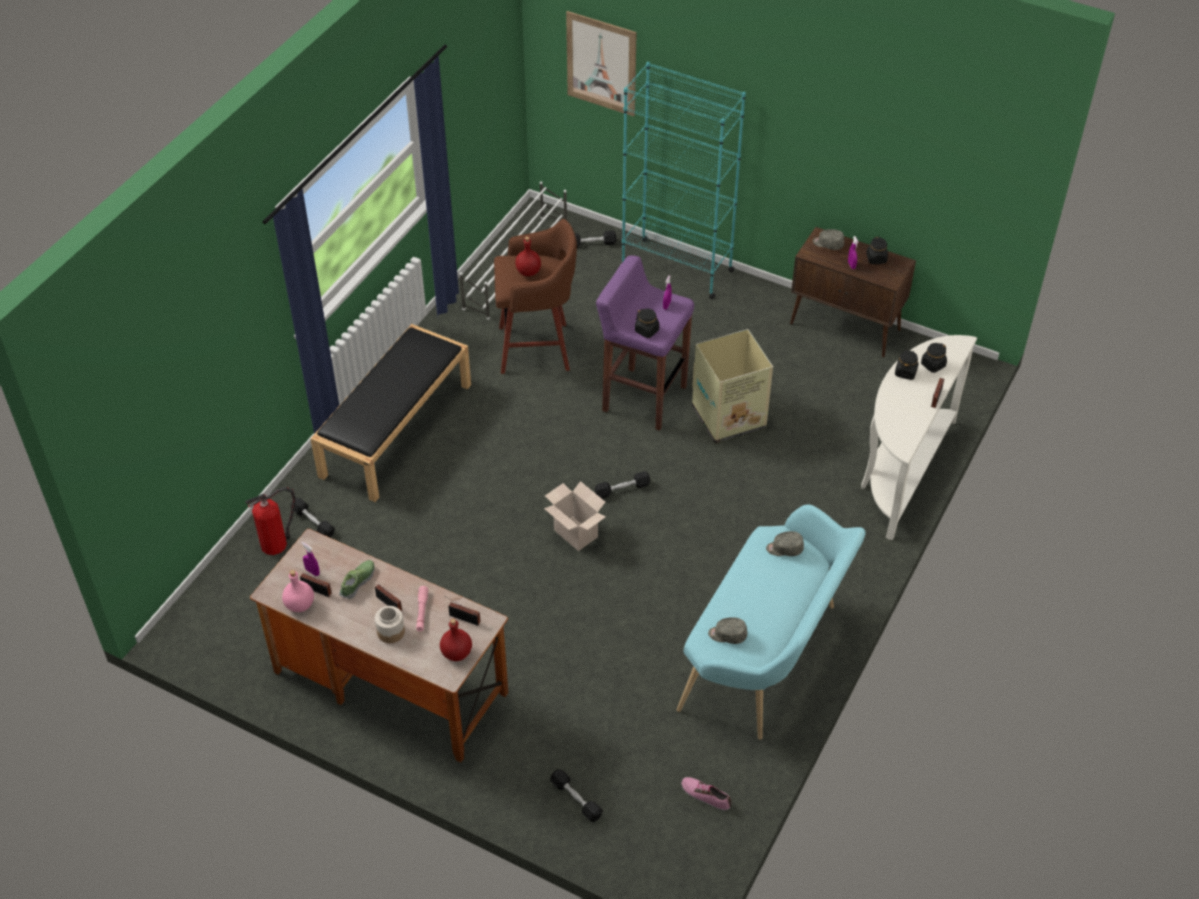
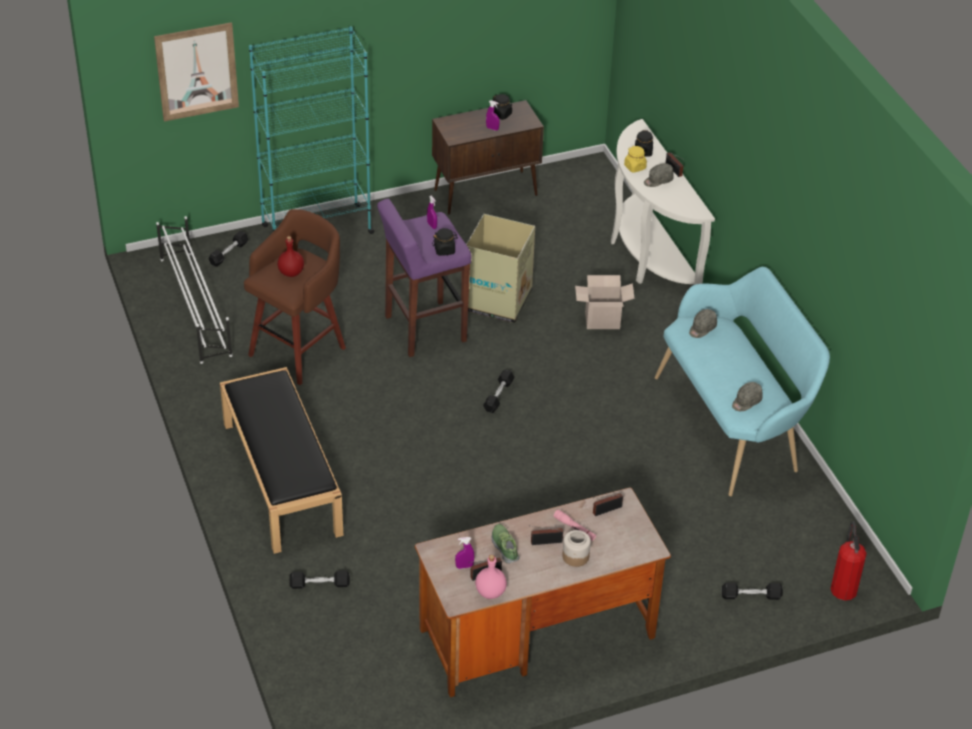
camera: 50 degrees left, 5 degrees down
fire extinguisher [245,487,296,555] -> fire extinguisher moved to [831,521,867,600]
red bottle [440,619,472,661] -> none
cardboard box [544,481,606,551] -> cardboard box moved to [575,275,635,329]
shoe [681,777,732,811] -> none
grey cap [813,229,845,250] -> grey cap moved to [644,163,674,187]
black jar [895,350,919,380] -> yellow jar [624,146,647,173]

